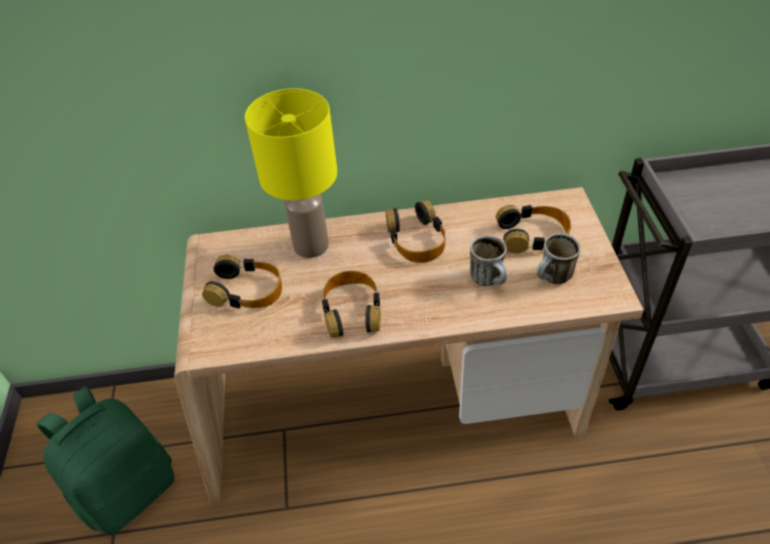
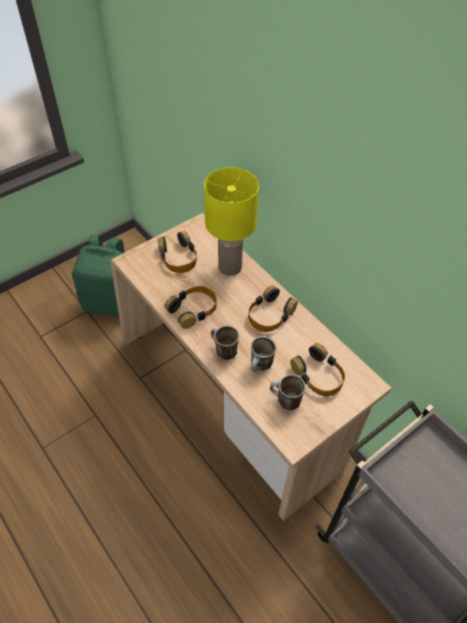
camera: 55 degrees right, 5 degrees up
none -> mug [211,325,239,360]

